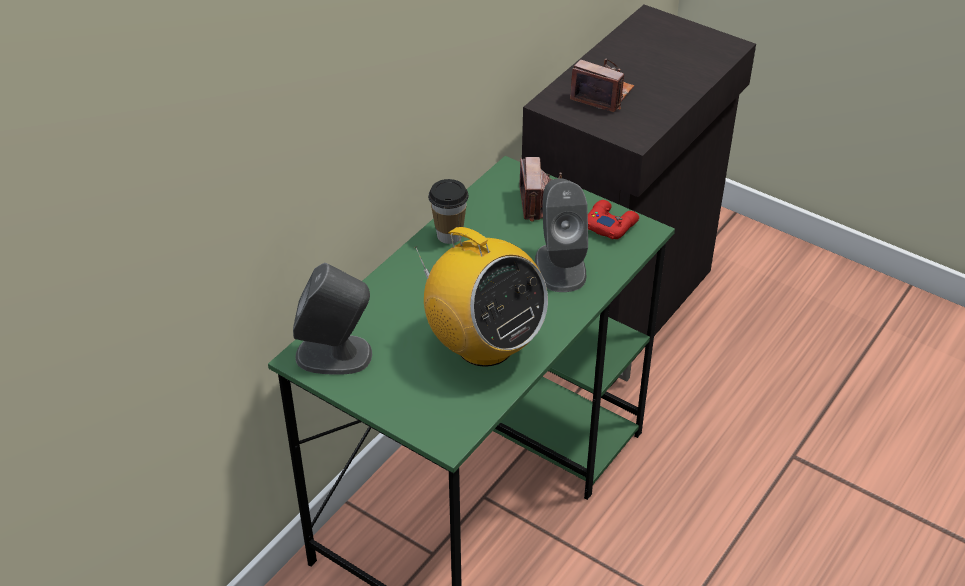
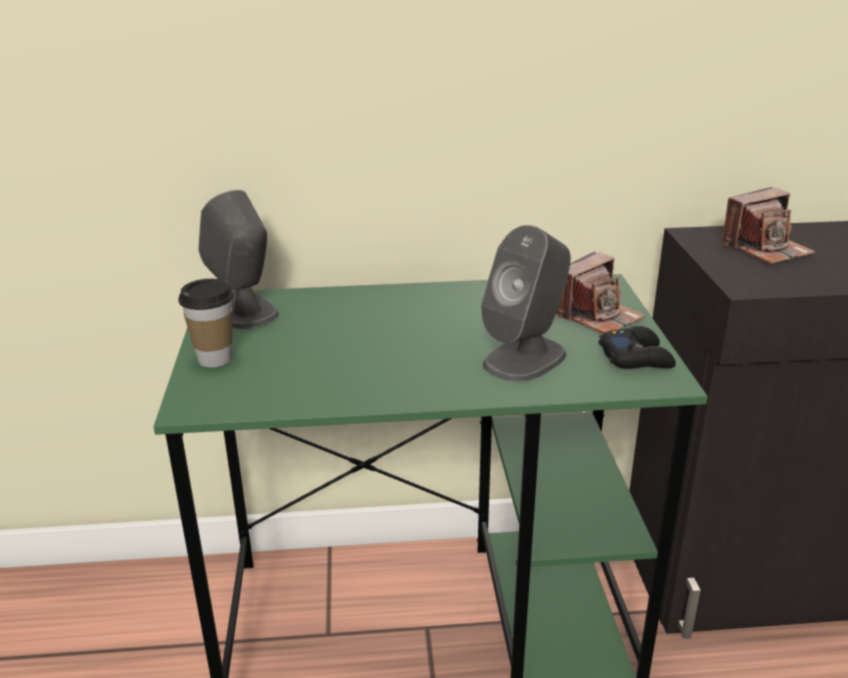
camera: 50 degrees right, 15 degrees down
radio [414,227,548,367] -> none
cup [428,179,469,244] -> cup moved to [178,279,234,367]
camera [570,59,634,112] -> camera turned 75 degrees clockwise [722,187,815,264]
red game controller [588,200,639,239] -> black game controller [598,326,676,369]

